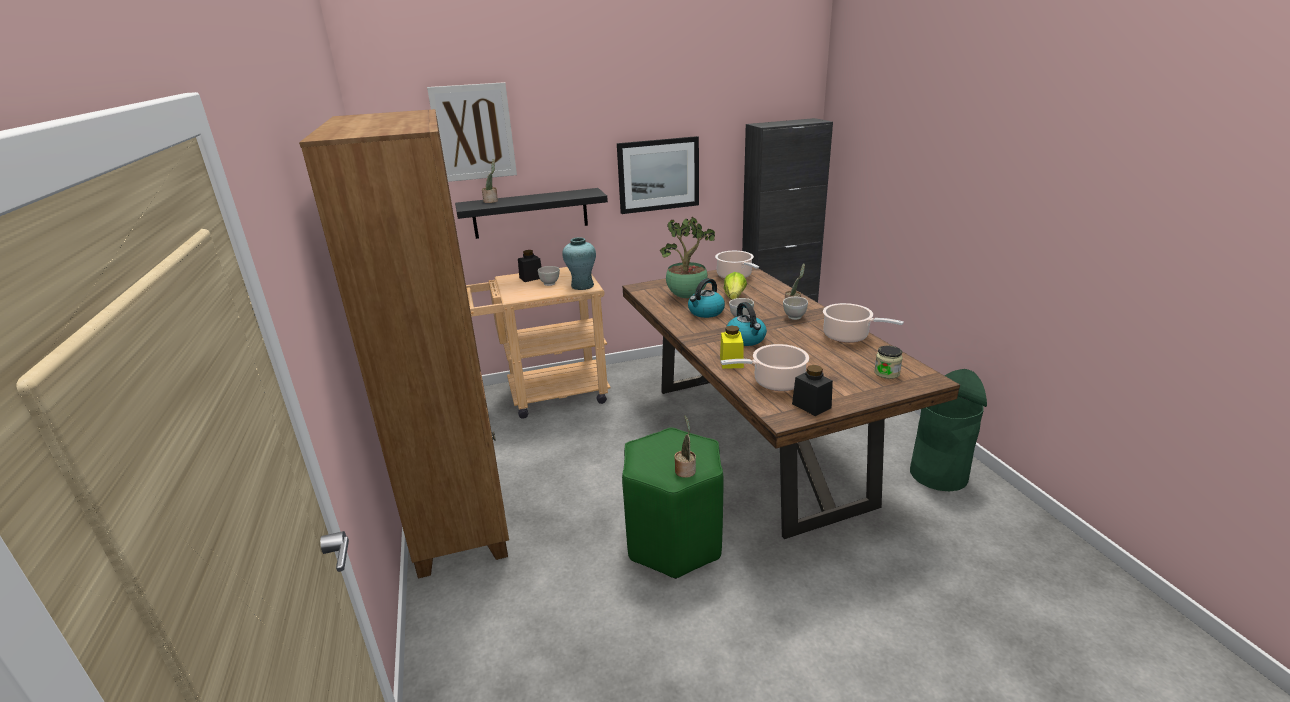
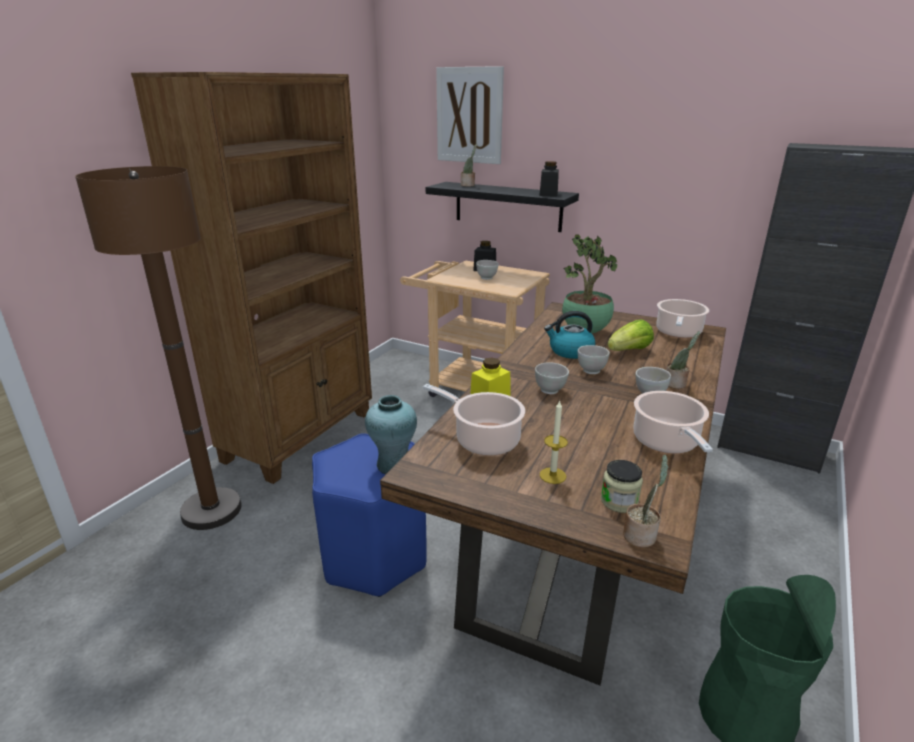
camera: 45 degrees right, 0 degrees up
turquoise vase [562,237,596,290] -> turquoise vase moved to [365,395,417,474]
picture [617,136,699,214] -> none
green stool [622,427,724,579] -> blue stool [312,433,427,597]
potted plant [674,415,696,478] -> potted plant moved to [623,454,668,547]
kettle [726,302,767,346] -> white bowl [535,362,569,394]
black jar [792,365,833,416] -> black jar moved to [539,161,559,197]
none -> brown floor lamp [75,166,242,530]
none -> candle [540,400,568,484]

